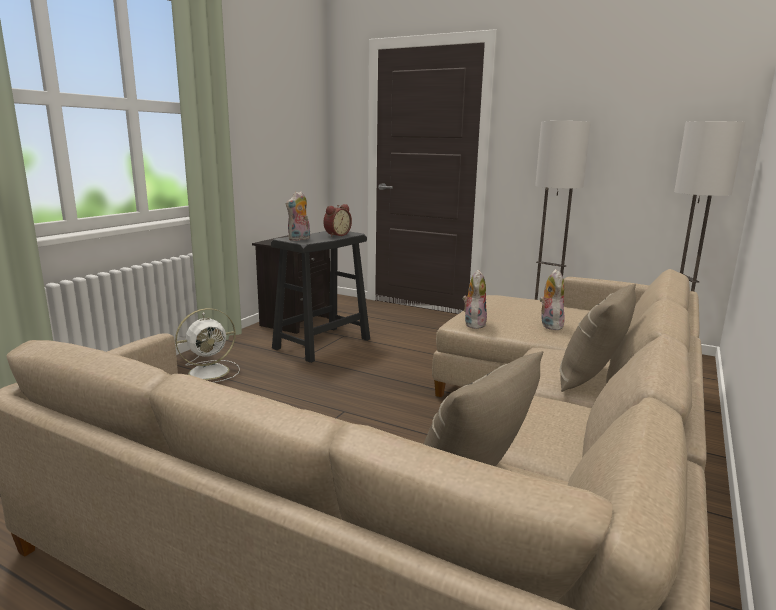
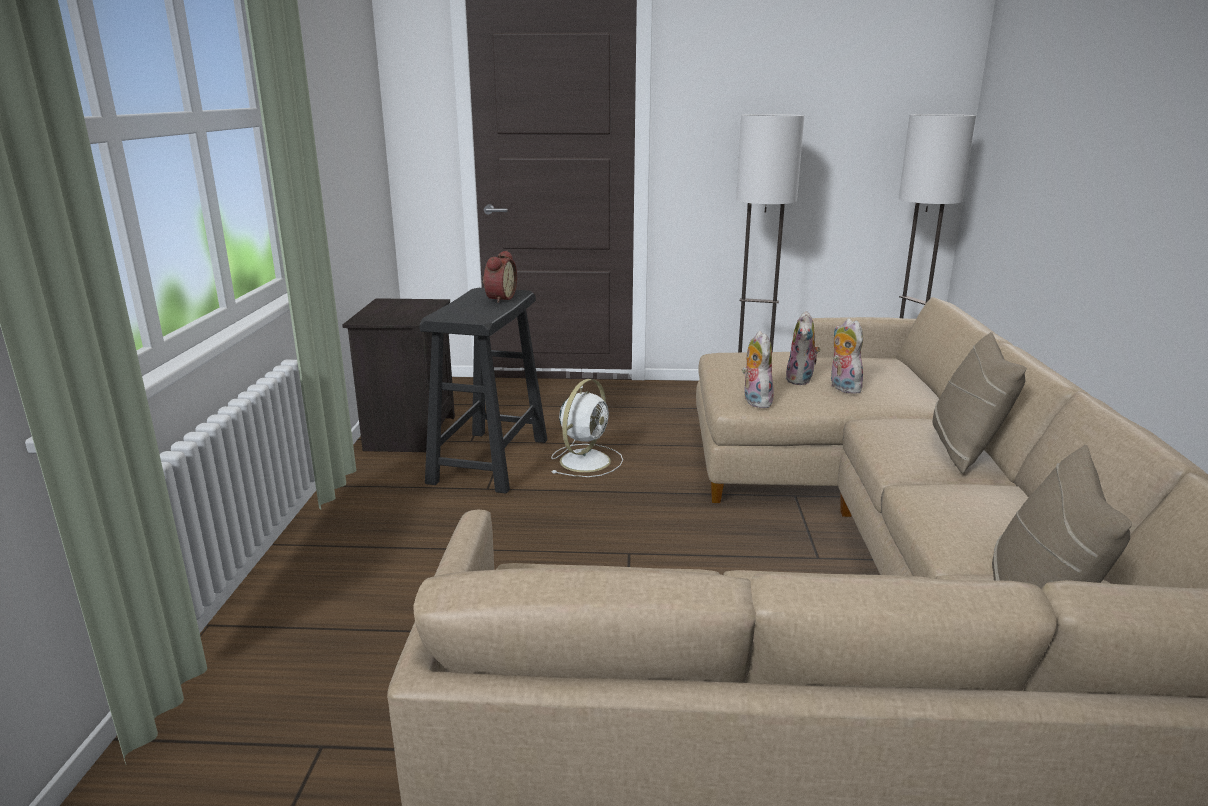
camera: 25 degrees left, 5 degrees up
white fan [175,308,240,383] -> white fan moved to [551,379,623,477]
plush toy [286,191,310,241] -> plush toy moved to [786,311,821,385]

